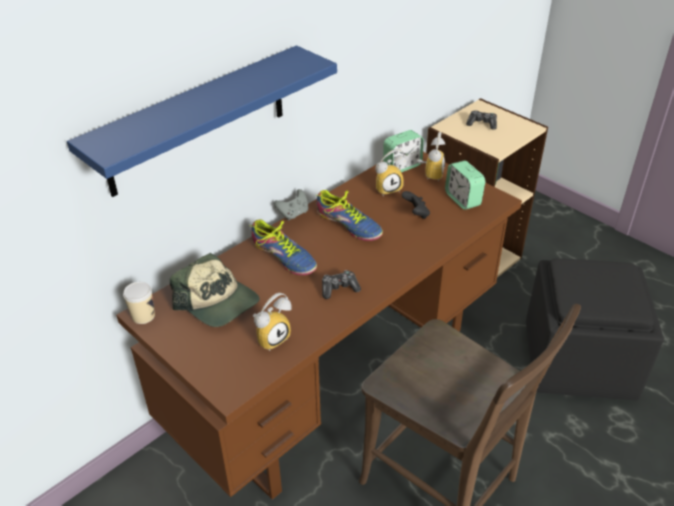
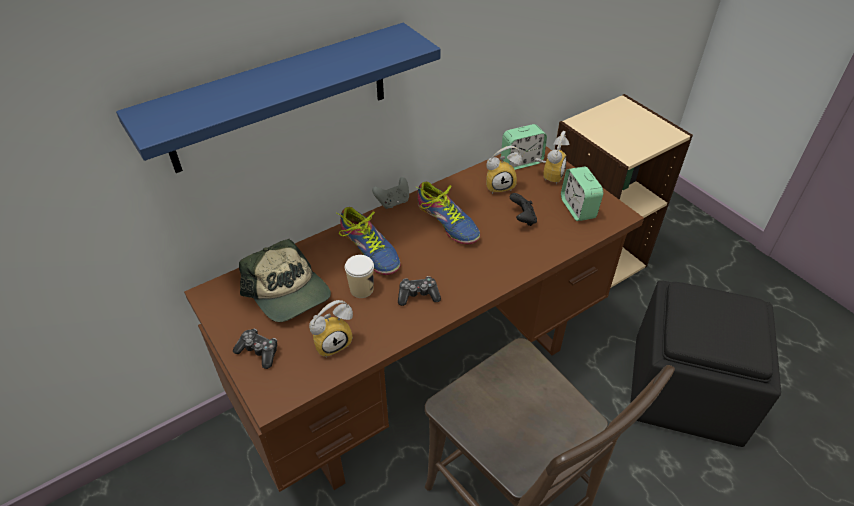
camera: 10 degrees right, 5 degrees up
cup [123,282,155,324] -> cup moved to [345,255,374,298]
game controller [466,110,497,130] -> game controller moved to [233,328,277,369]

